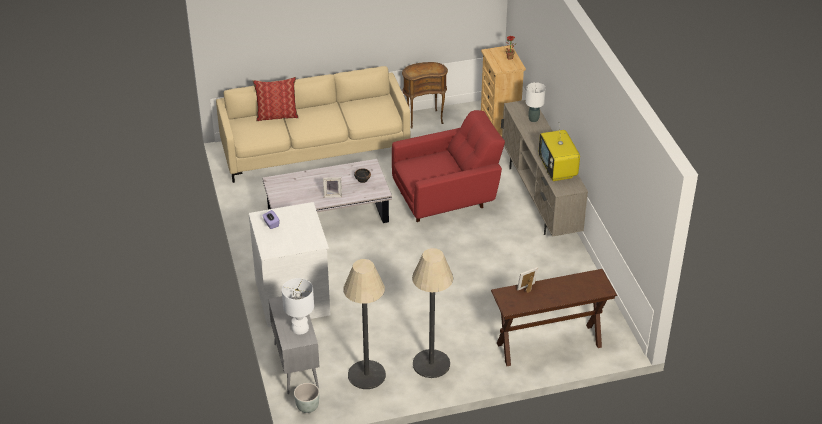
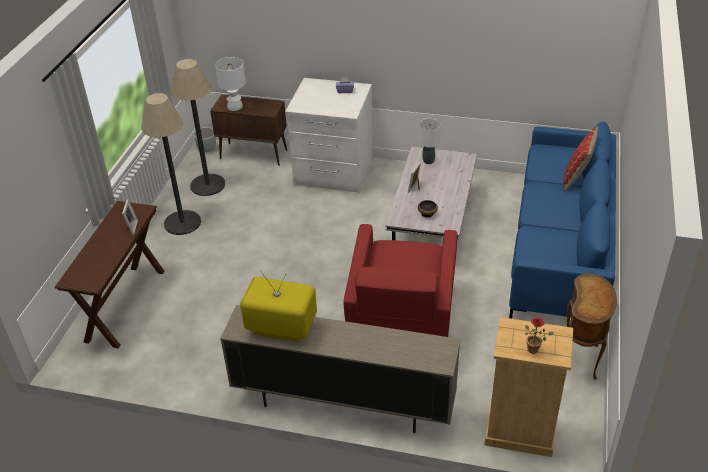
camera: 120 degrees right, 0 degrees up
beige sofa [216,66,410,183] -> blue sofa [509,121,616,319]
grey cabinet [268,296,319,394] -> brown cabinet [210,94,287,166]
white table lamp [526,82,546,122] -> white table lamp moved to [419,119,441,164]

